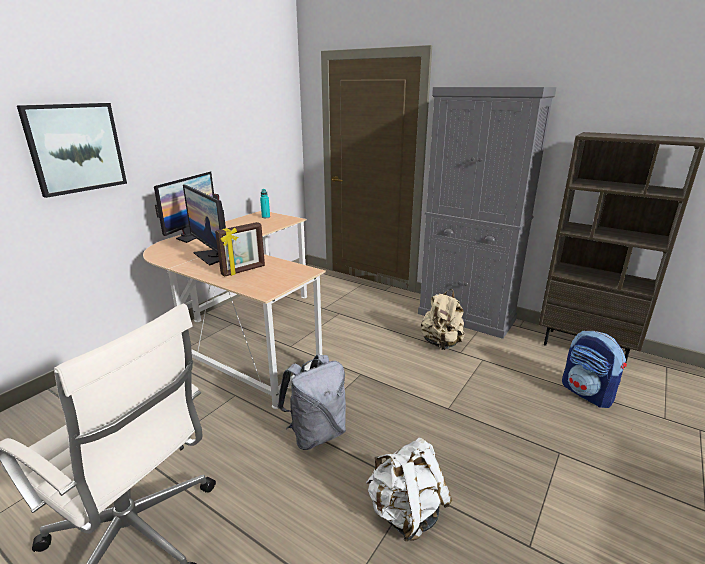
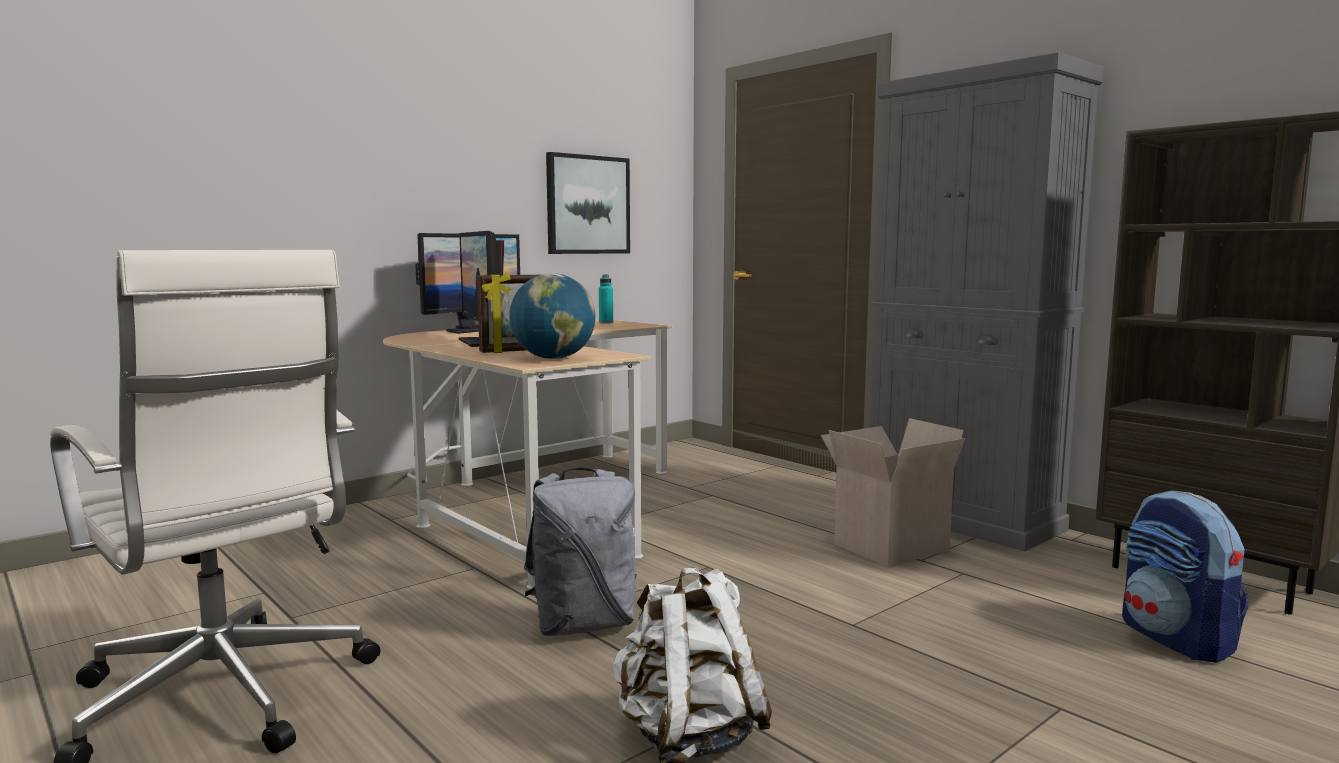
camera: 15 degrees right, 15 degrees down
picture [17,103,127,198] -> picture moved to [546,152,630,254]
beige backpack [421,289,465,350] -> cardboard box [821,418,965,567]
none -> globe [509,273,595,359]

